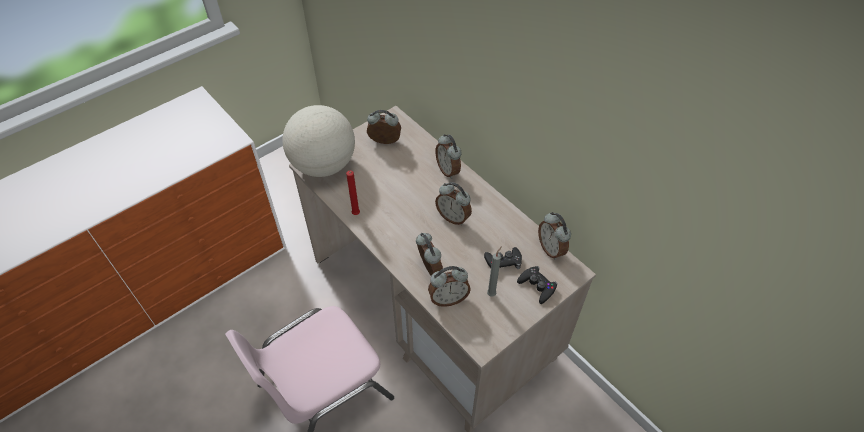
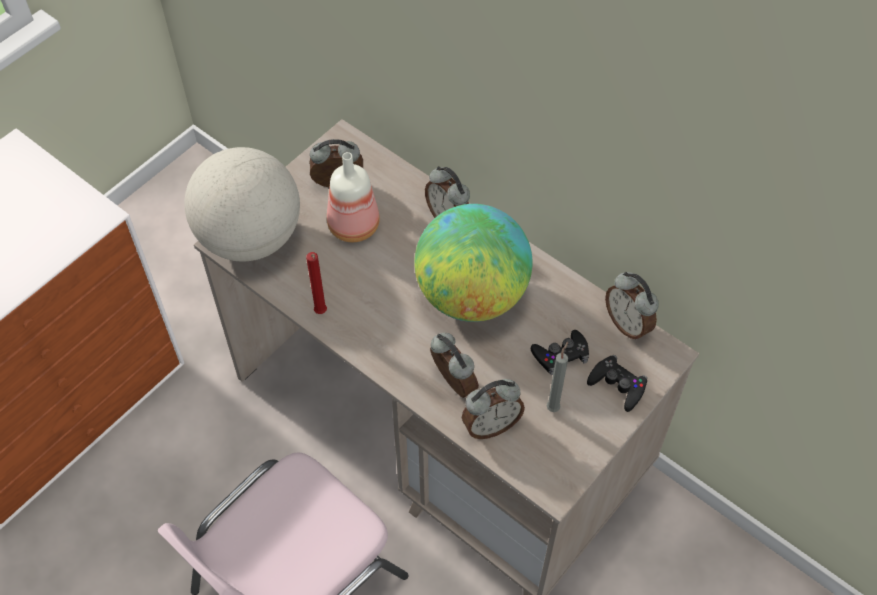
camera: 10 degrees left, 5 degrees up
alarm clock [435,182,472,225] -> globe [414,204,533,322]
none -> bottle [327,152,380,242]

